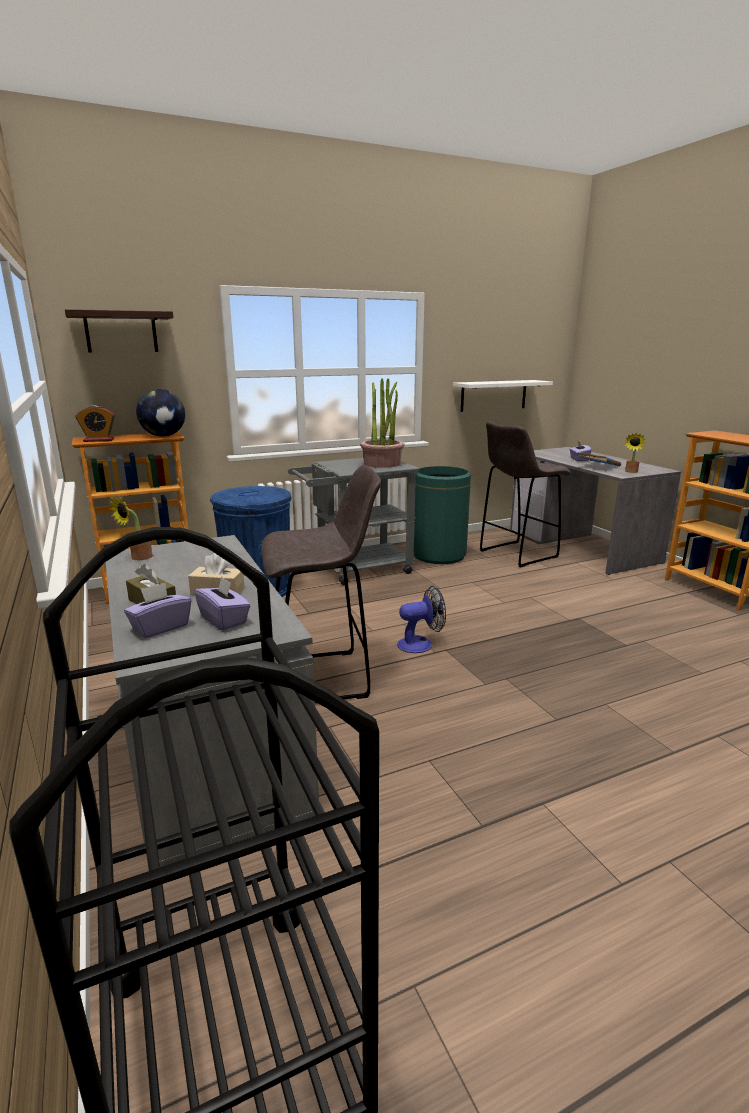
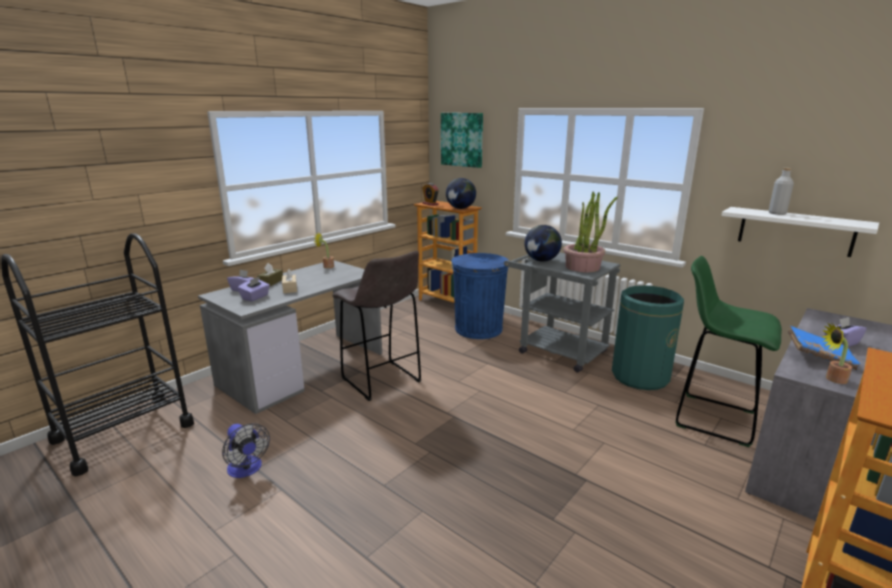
camera: 65 degrees right, 0 degrees up
shelf [65,309,174,352] -> picture [441,113,483,168]
fan [397,586,446,653] -> fan moved to [222,424,270,478]
grey stool [480,421,571,567] -> green stool [675,256,782,447]
none -> globe [524,225,562,262]
none -> grey bottle [769,168,794,215]

